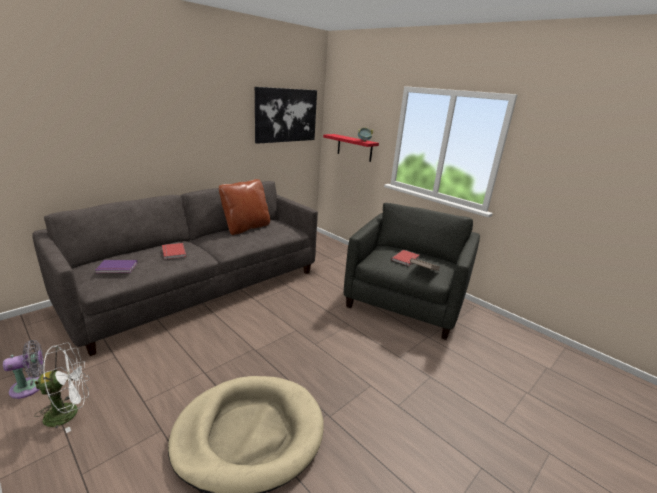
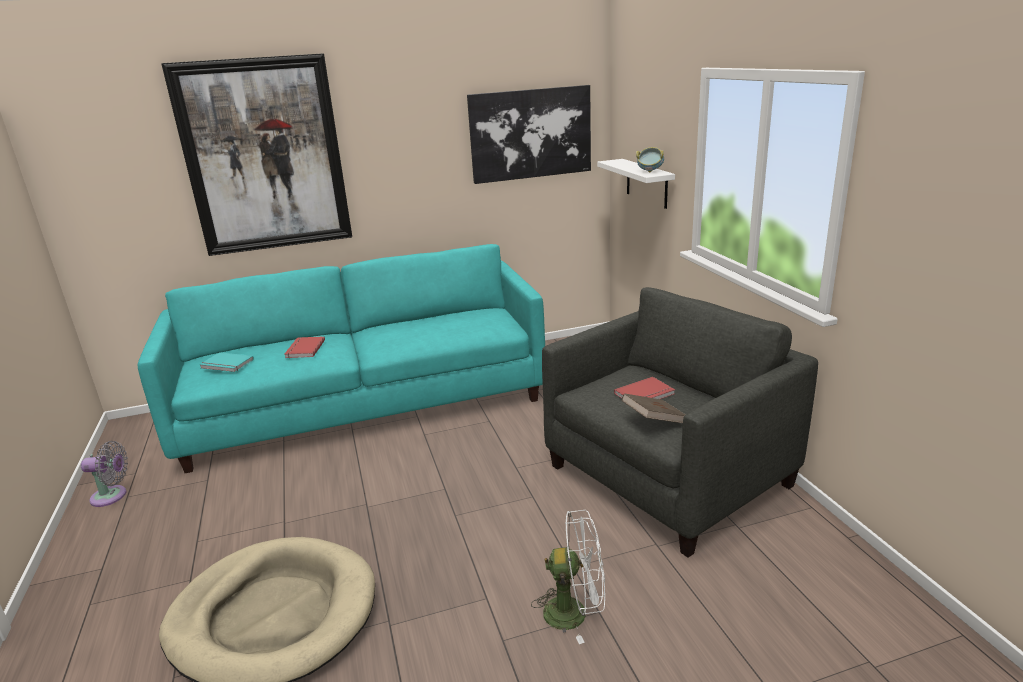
camera: 30 degrees right, 0 degrees up
grey sofa [33,181,318,356] -> turquoise sofa [138,244,545,473]
white fan [34,343,90,433] -> white fan moved to [531,510,605,644]
purple book [96,260,137,273] -> turquoise book [199,352,254,372]
brown pillow [219,179,270,235] -> none
red shelf [323,134,379,162] -> white shelf [597,159,675,209]
none -> picture [161,53,352,256]

